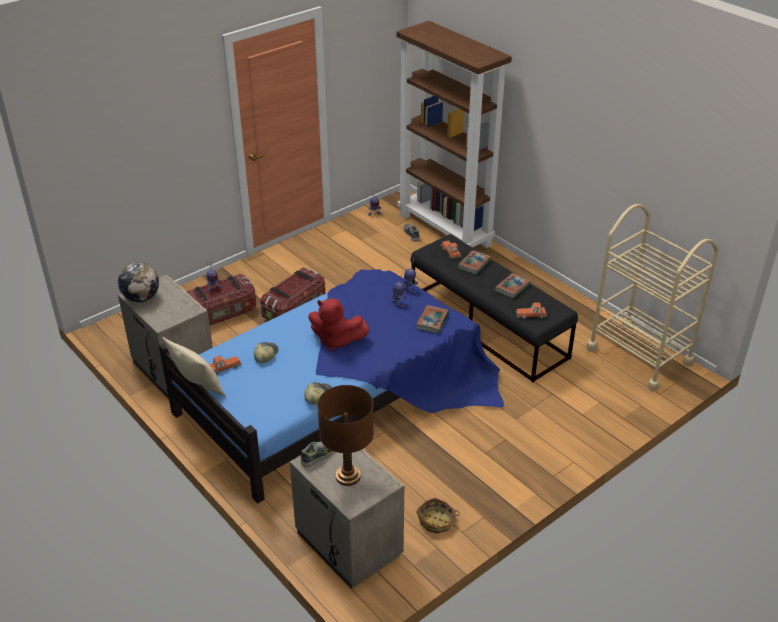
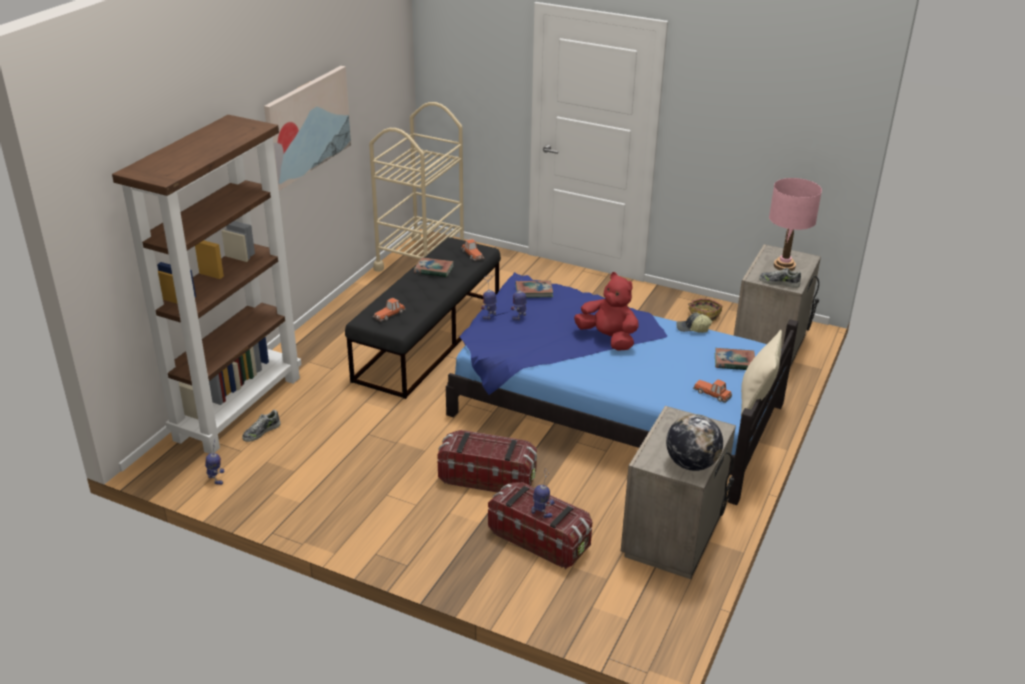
camera: 115 degrees left, 5 degrees down
cap [254,342,278,363] -> none
red plush toy [308,298,369,351] -> red plush toy turned 45 degrees counterclockwise [574,272,639,351]
brown table lamp [317,385,374,486] -> pink table lamp [769,178,822,271]
book [457,250,491,274] -> book moved to [715,348,755,370]
none -> picture [264,66,351,191]

